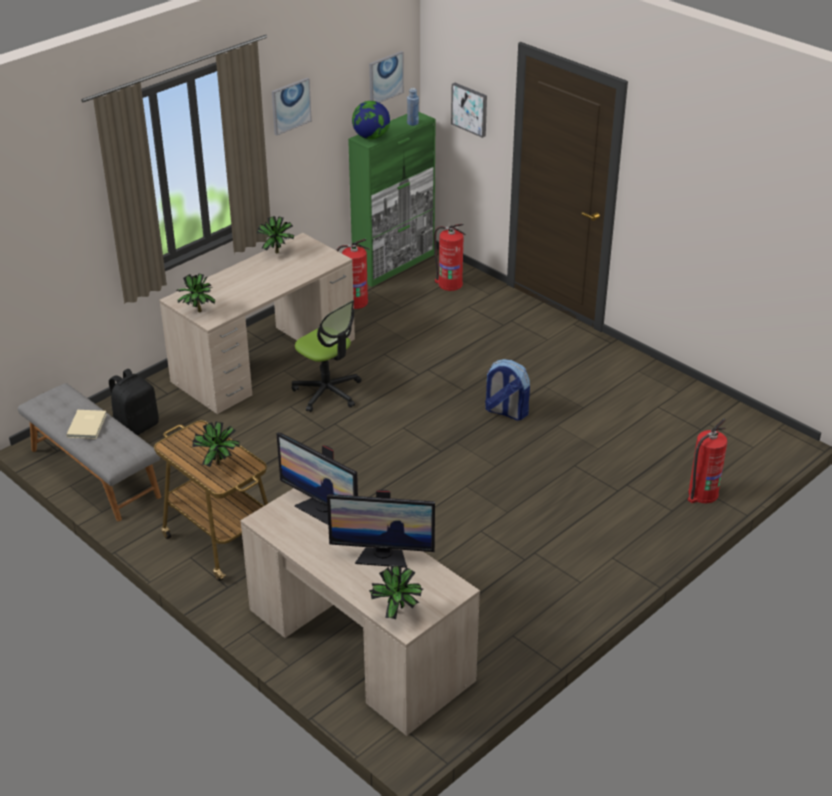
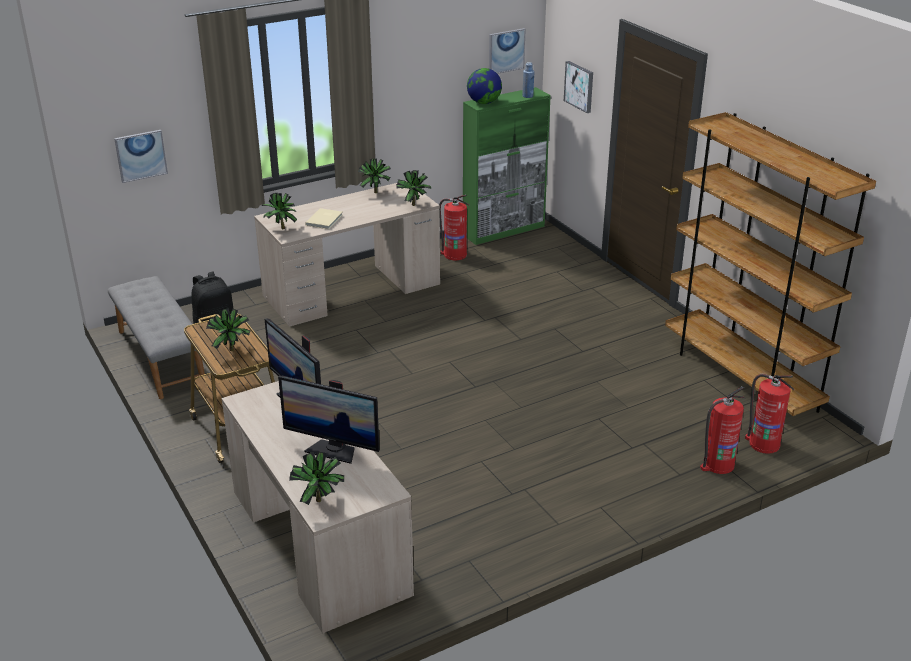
camera: 15 degrees right, 5 degrees down
beige book [66,410,107,439] -> beige book moved to [305,208,343,229]
picture [272,78,312,136] -> picture moved to [114,130,168,183]
office chair [292,300,362,412] -> none
fire extinguisher [434,224,466,291] -> fire extinguisher moved to [745,374,794,454]
backpack [485,359,530,421] -> none
none -> potted plant [396,170,431,206]
none -> brown bookcase [665,112,876,416]

